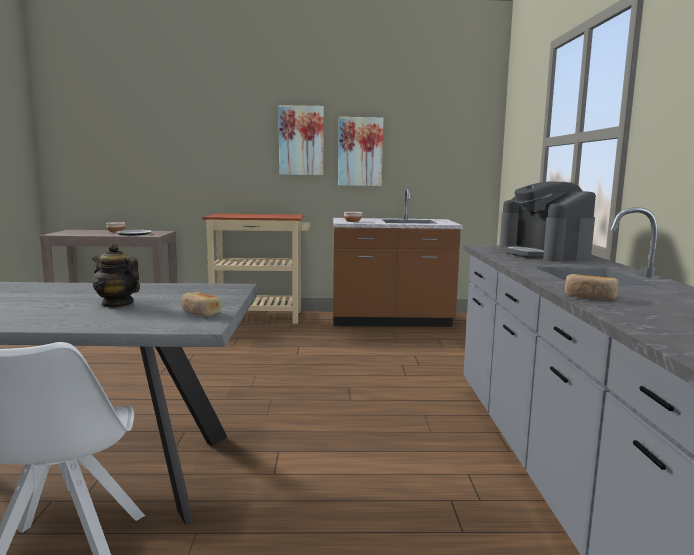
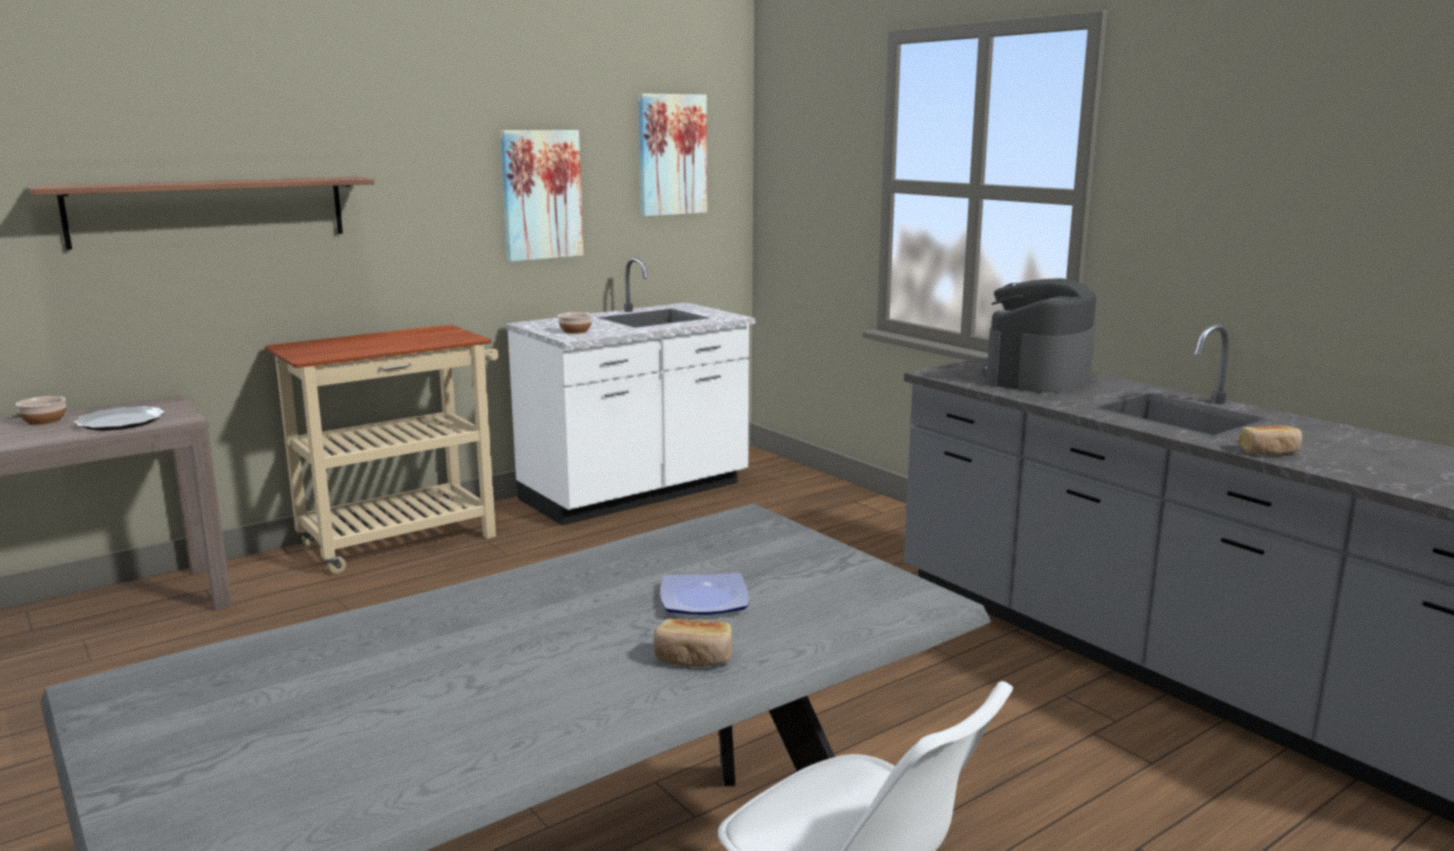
camera: 35 degrees left, 5 degrees up
teapot [93,243,140,308] -> plate [660,572,749,615]
bread [181,292,221,317] -> bread moved to [654,619,732,667]
picture [279,105,324,175] -> picture moved to [638,93,707,217]
brown counter [333,188,463,327] -> white counter [505,257,755,526]
coffee machine [499,181,596,262] -> coffee machine turned 90 degrees clockwise [981,278,1096,393]
none -> shelf [27,177,375,250]

